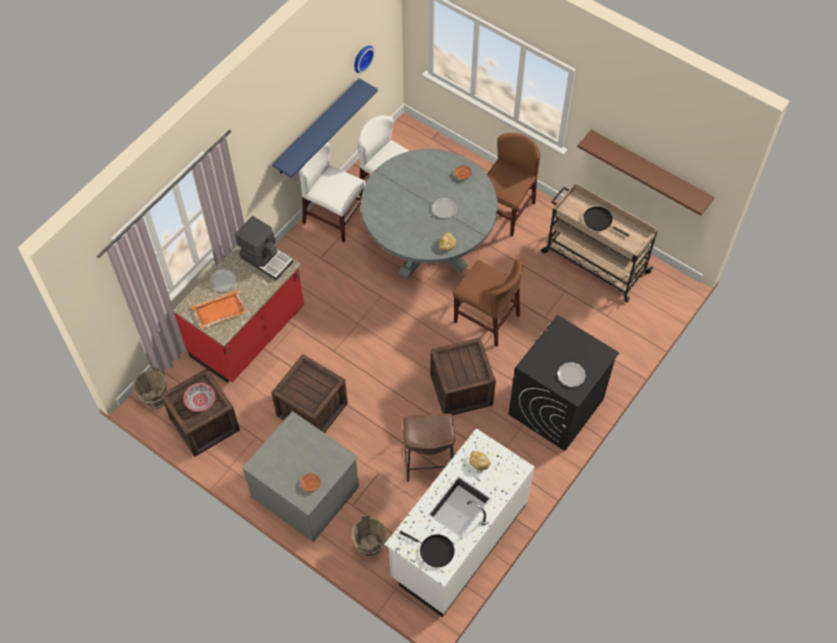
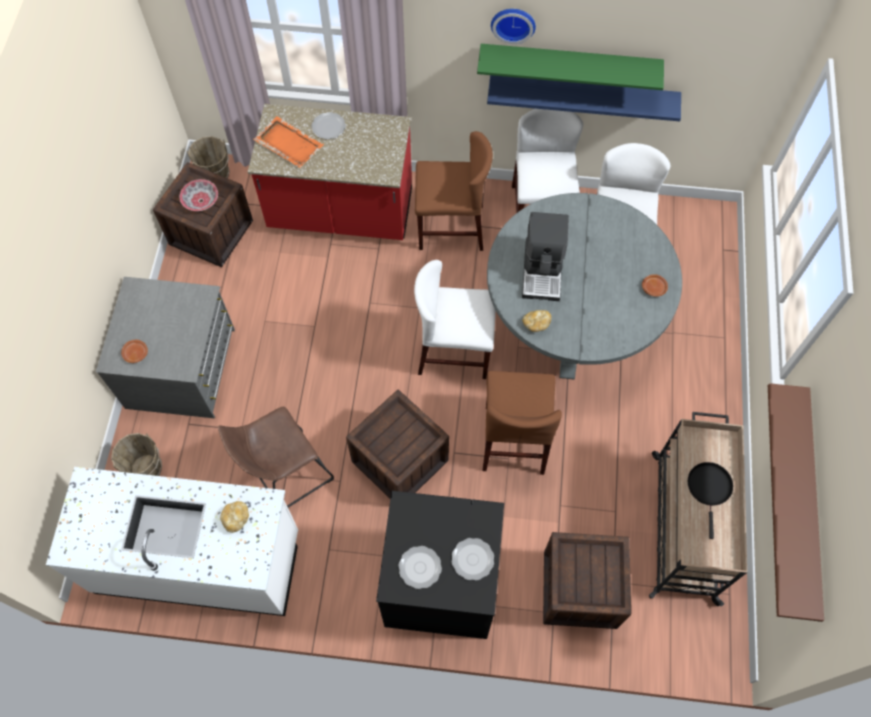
camera: 60 degrees right, 5 degrees up
coffee machine [235,216,293,281] -> coffee machine moved to [522,212,569,301]
crate [271,354,348,433] -> crate moved to [543,532,631,629]
wall clock [354,45,375,73] -> wall clock moved to [491,9,536,44]
black frying pan [399,531,455,568] -> none
plate [432,198,457,219] -> plate moved to [452,538,494,580]
brown chair [487,133,540,237] -> brown chair moved to [415,131,493,251]
none -> white chair [414,260,496,379]
none -> green shelf [477,44,664,90]

